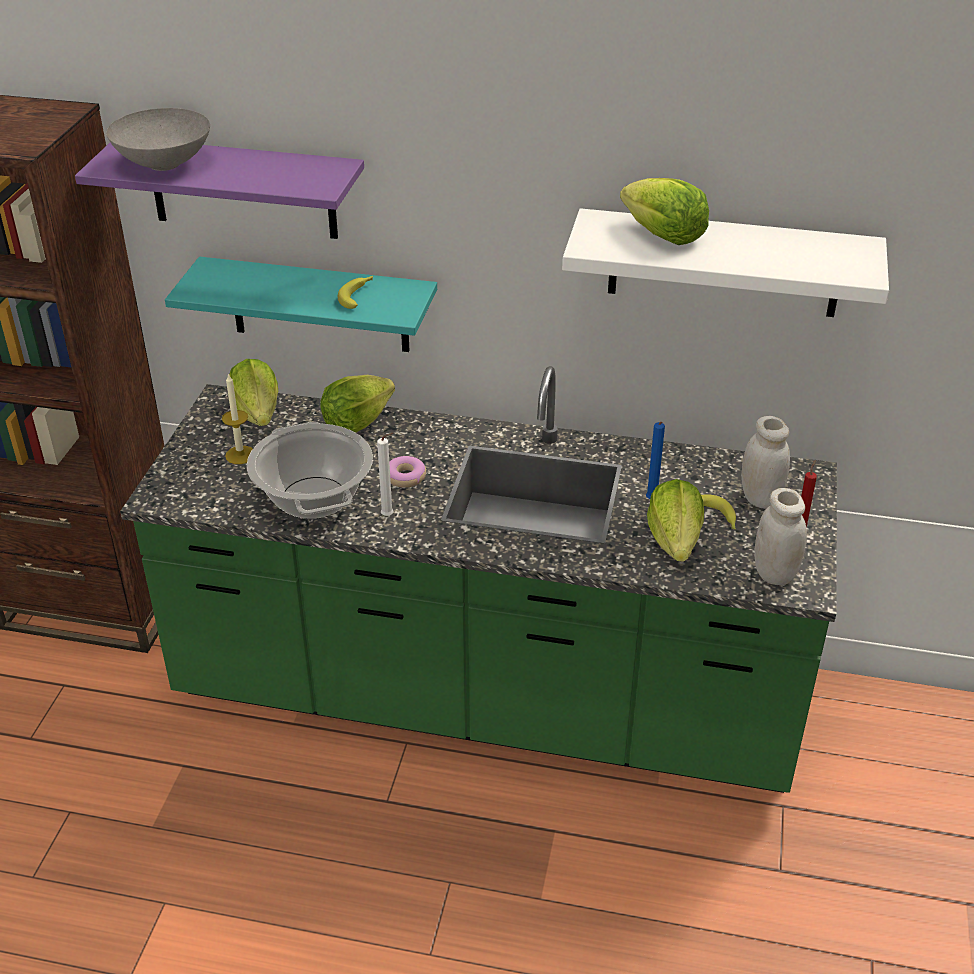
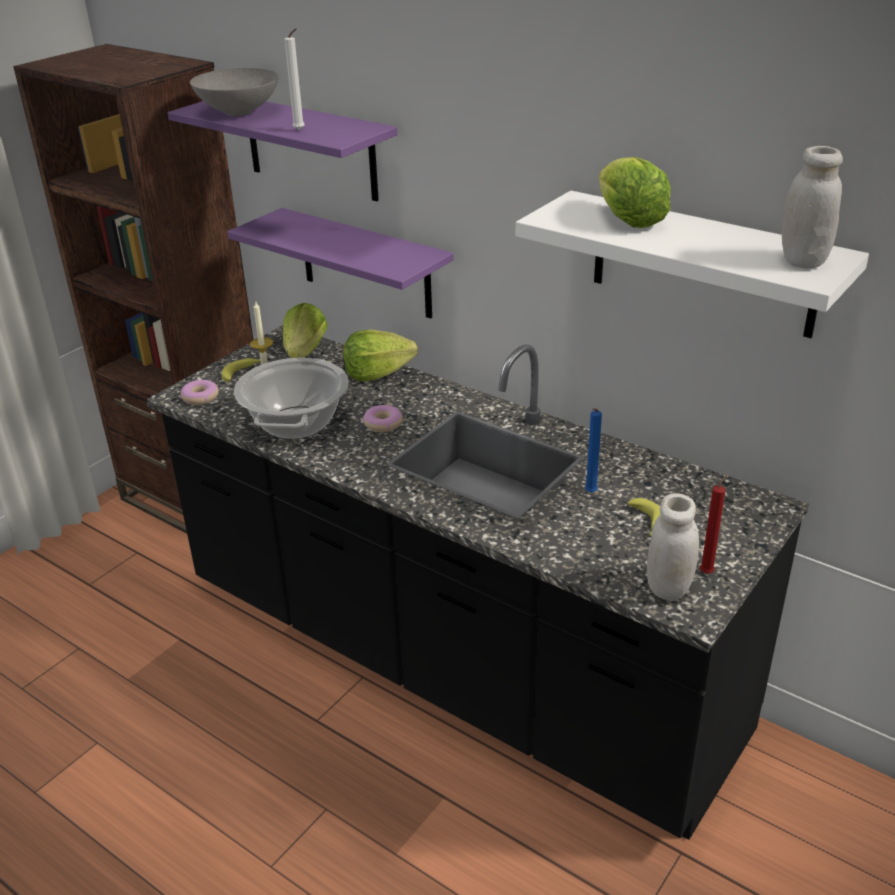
camera: 25 degrees right, 5 degrees down
green counter [120,366,837,793] -> black counter [146,325,809,840]
turquoise shelf [165,257,437,352] -> purple shelf [227,208,454,319]
banana [338,276,373,309] -> banana moved to [222,358,261,382]
white candle [377,433,394,516] -> white candle moved to [284,28,305,130]
lettuce [647,479,704,562] -> none
white jar [741,416,790,509] -> white jar moved to [782,146,843,269]
none -> donut [180,380,219,405]

